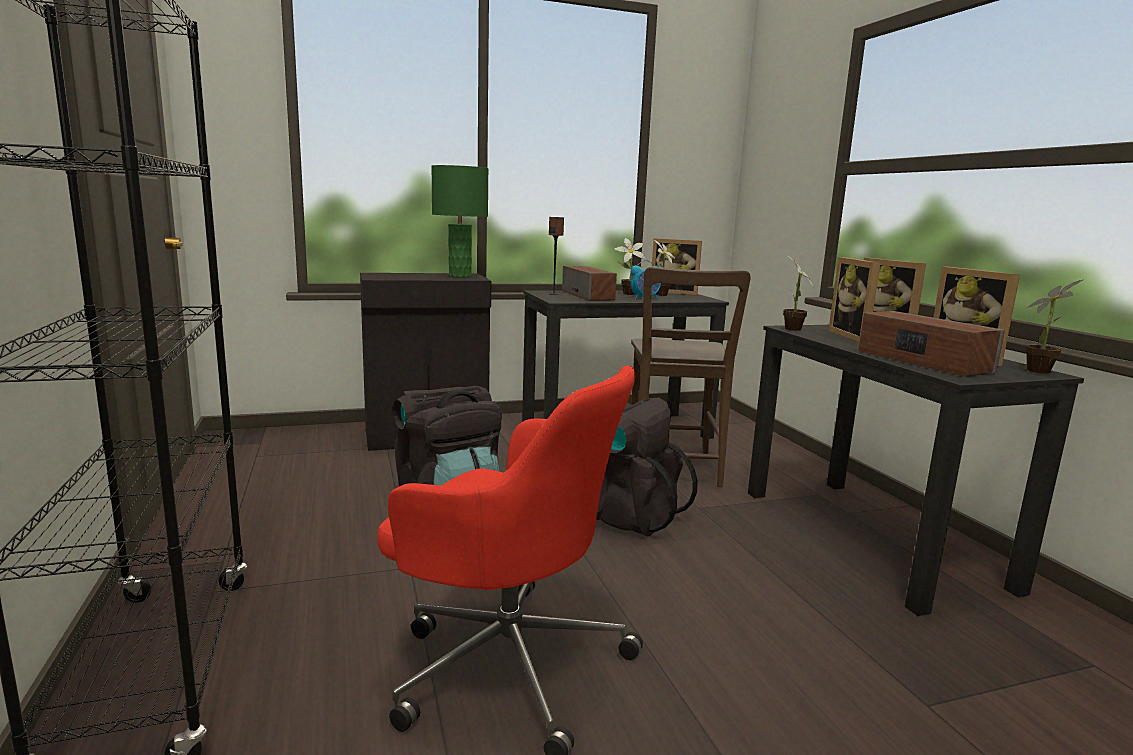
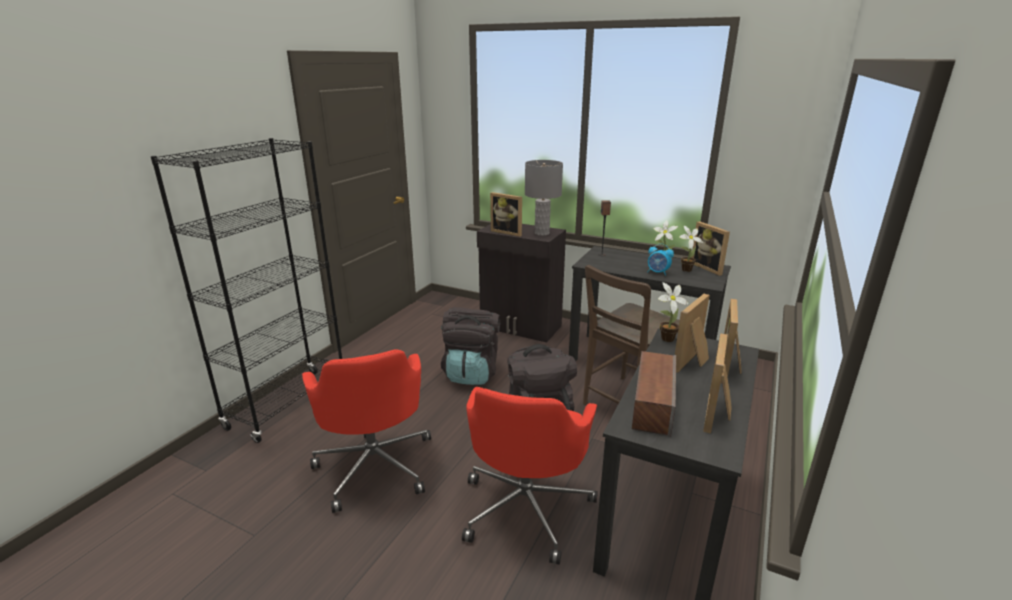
camera: 45 degrees right, 10 degrees up
green table lamp [432,165,488,278] -> grey table lamp [525,160,563,236]
speaker [562,266,617,301] -> none
potted plant [1025,279,1084,374] -> none
none -> red office chair [462,387,598,565]
none -> picture frame [490,192,522,237]

